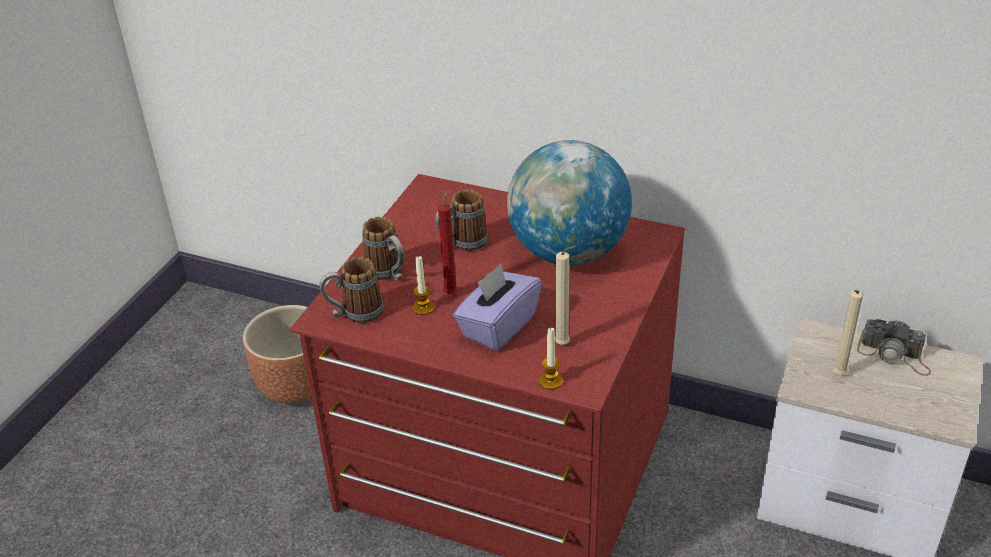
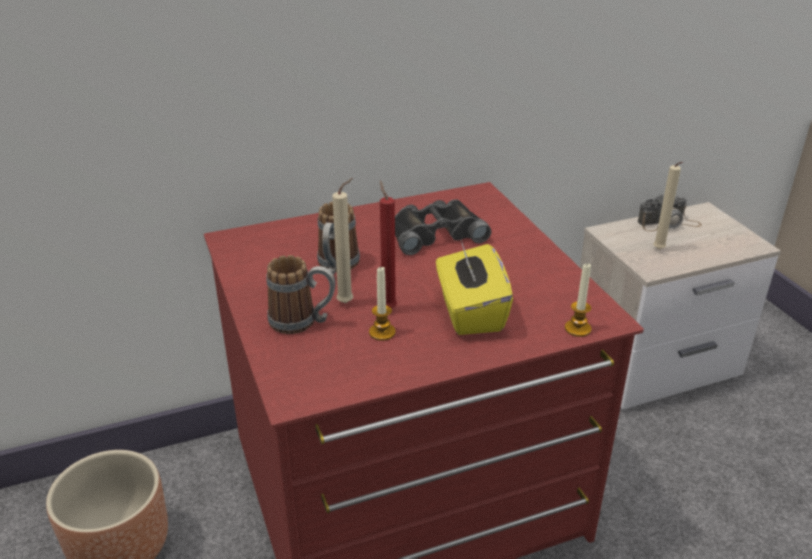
camera: 45 degrees left, 5 degrees down
mug [319,257,384,323] -> none
purple tissue box [453,264,542,351] -> yellow tissue box [436,240,513,335]
globe [507,140,632,265] -> black binoculars [395,199,491,255]
beige candle [555,246,577,344] -> beige candle moved to [332,178,353,303]

